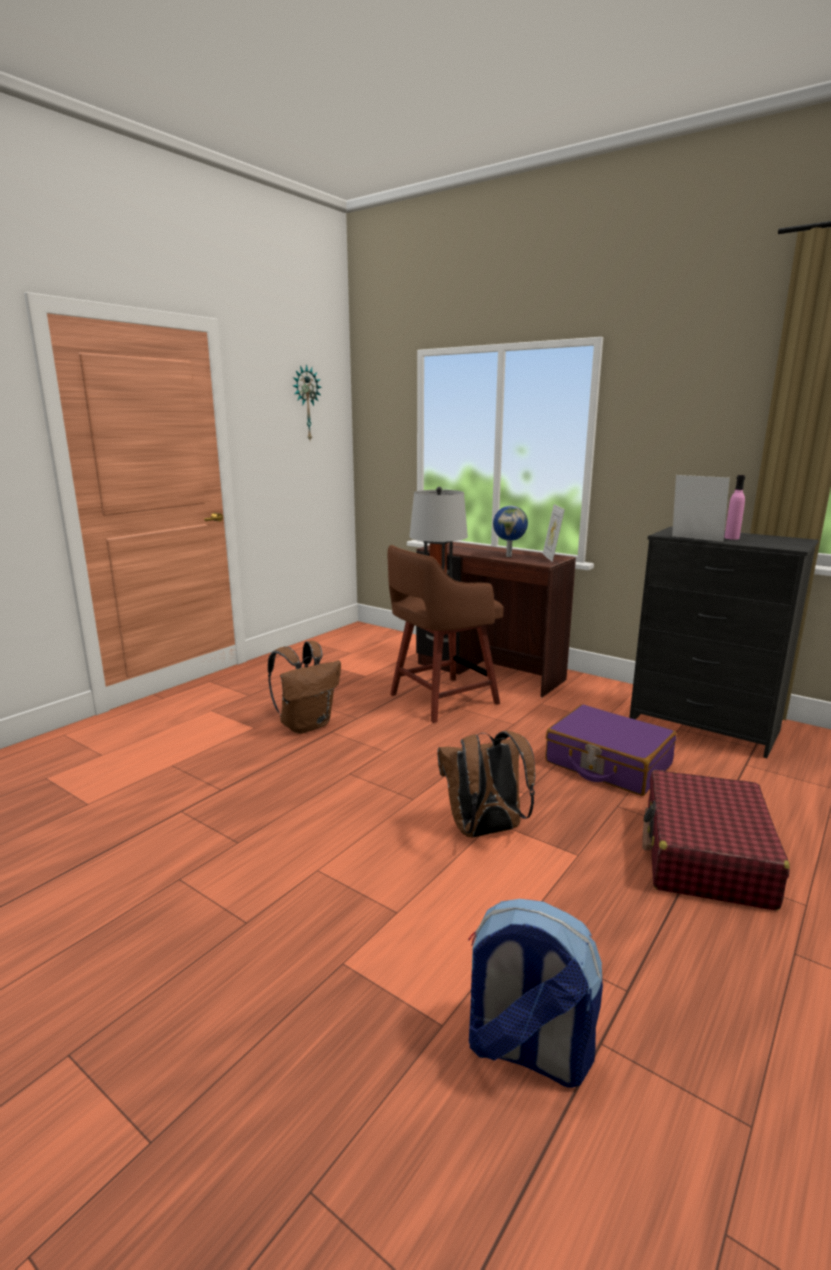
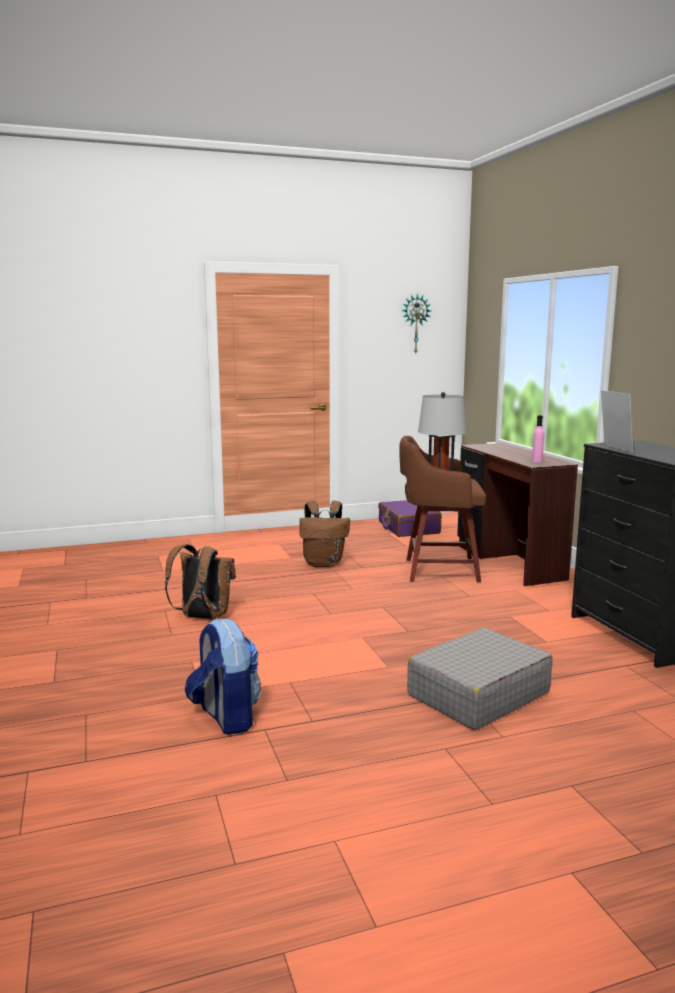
camera: 35 degrees right, 5 degrees down
brown backpack [437,731,535,838] -> brown backpack moved to [165,544,236,620]
globe [493,506,528,557] -> none
picture frame [543,504,565,562] -> none
purple suitcase [546,704,677,796] -> purple suitcase moved to [378,500,442,537]
red suitcase [642,770,790,911] -> grey suitcase [407,628,553,730]
pink bottle [724,475,745,540] -> pink bottle moved to [532,415,544,462]

